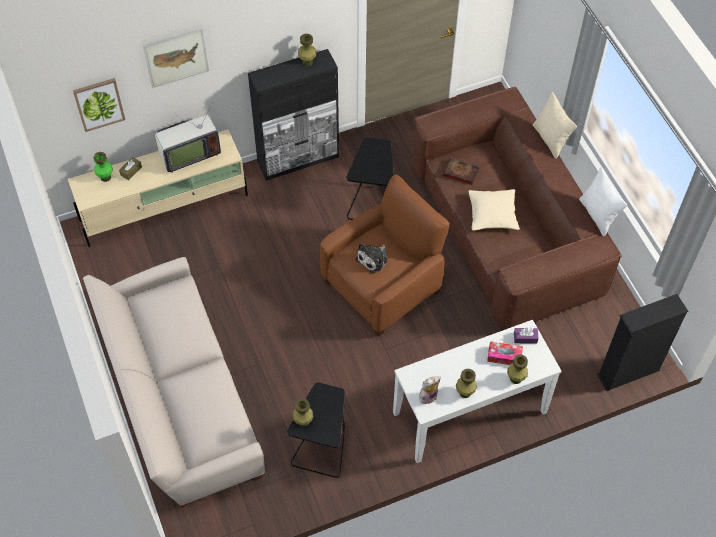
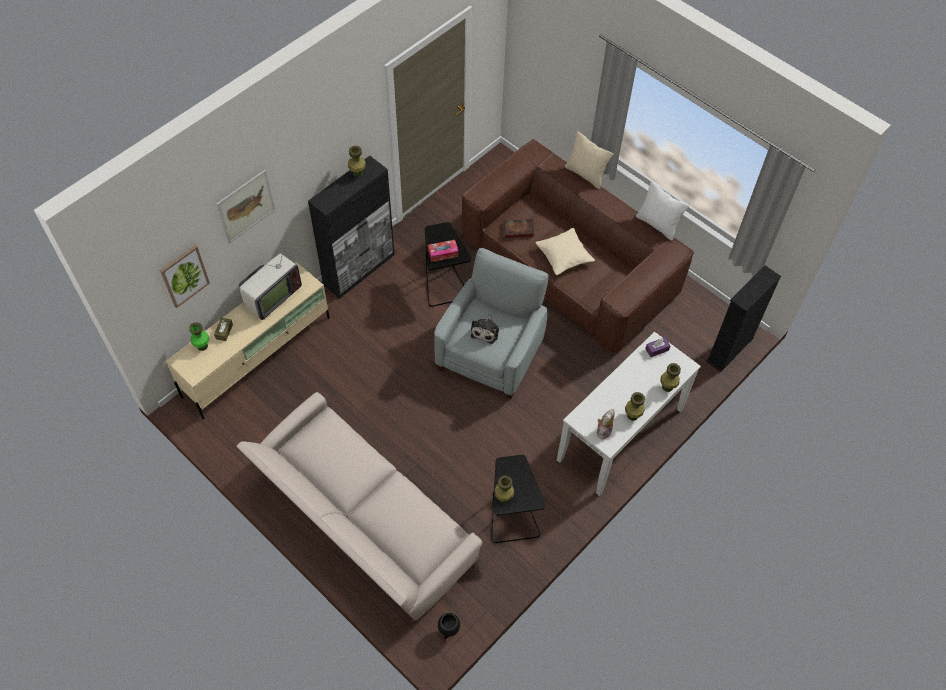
camera: 25 degrees left, 0 degrees up
brown armchair [320,175,450,336] -> grey armchair [434,248,548,399]
tissue box [487,341,523,365] -> tissue box moved to [428,240,459,262]
none -> black planter [438,613,460,639]

